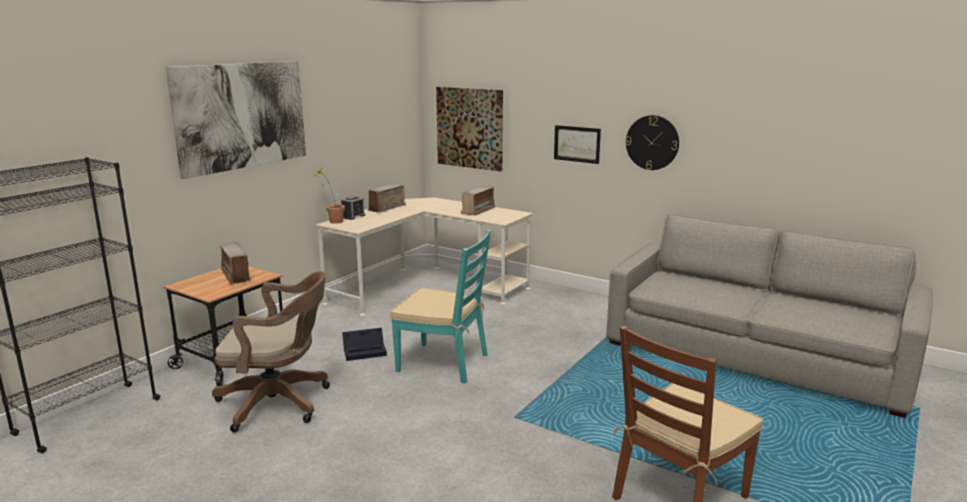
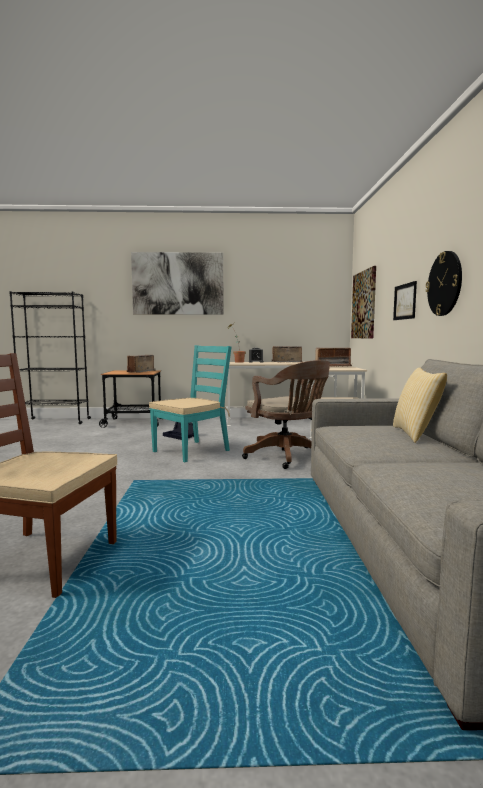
camera: 55 degrees right, 10 degrees down
brown office chair [212,271,330,432] -> brown office chair moved to [242,360,330,469]
turquoise chair [390,230,491,384] -> turquoise chair turned 120 degrees counterclockwise [149,345,231,462]
none -> pillow [393,367,447,443]

